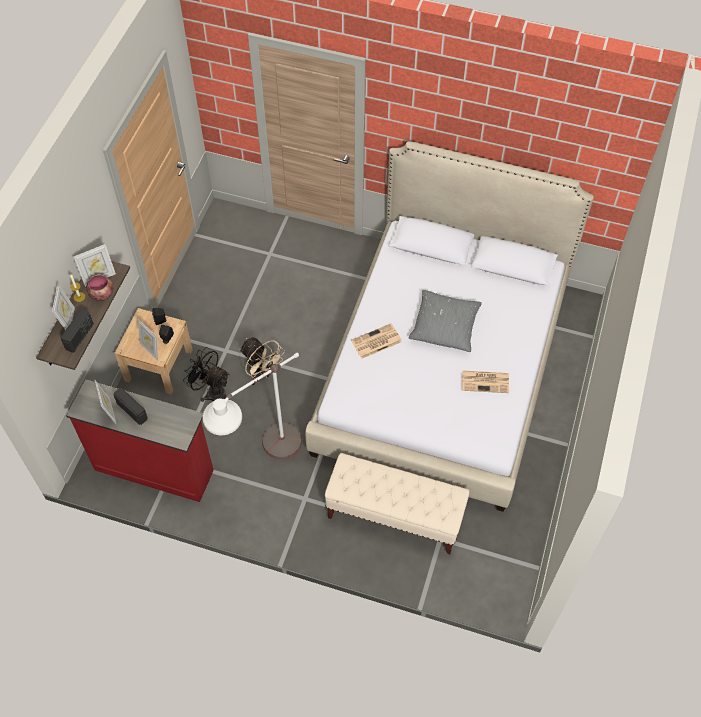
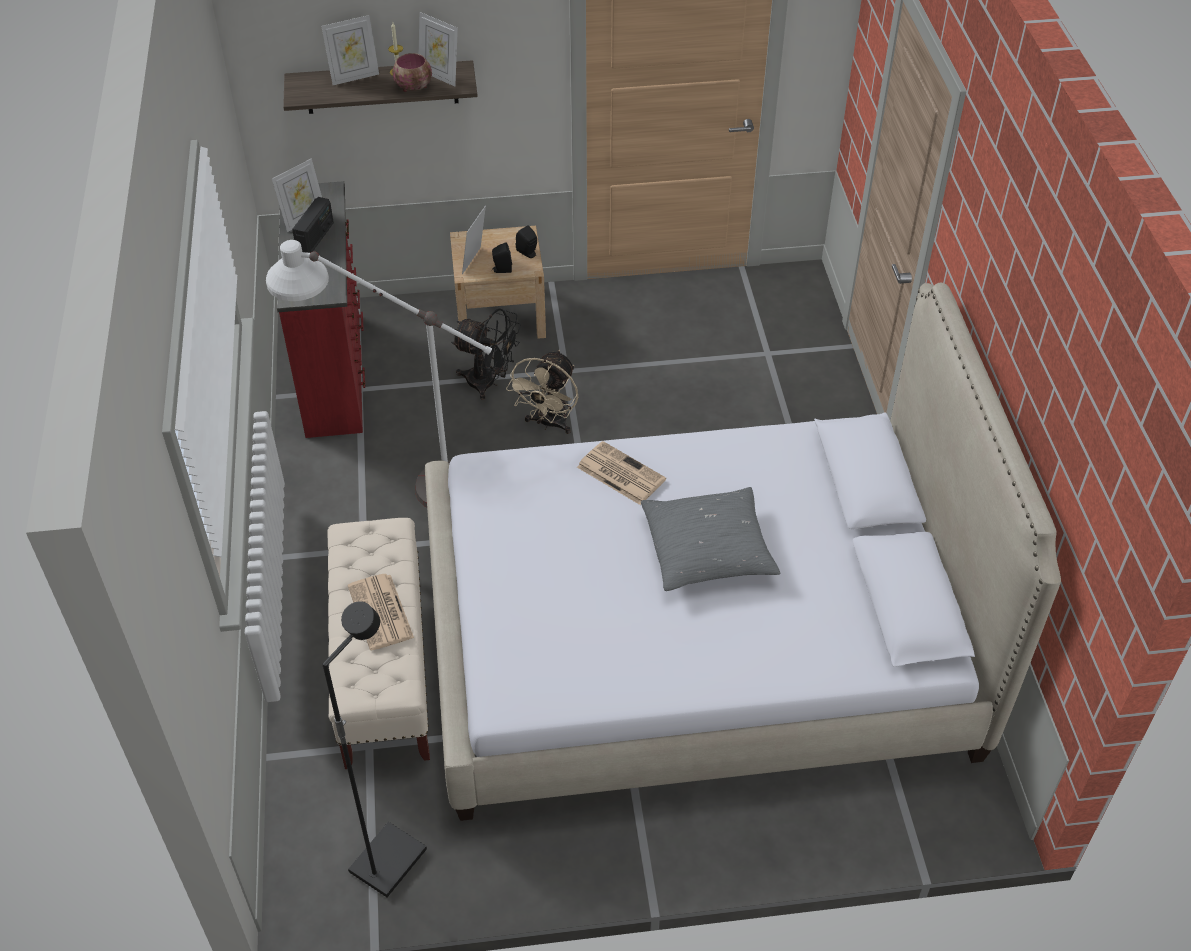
camera: 65 degrees right, 10 degrees down
radio [60,309,94,353] -> none
black fan [183,347,230,402] -> black fan turned 105 degrees clockwise [451,309,521,400]
newspaper [462,370,509,393] -> newspaper moved to [348,574,414,650]
none -> black floor lamp [322,601,427,897]

